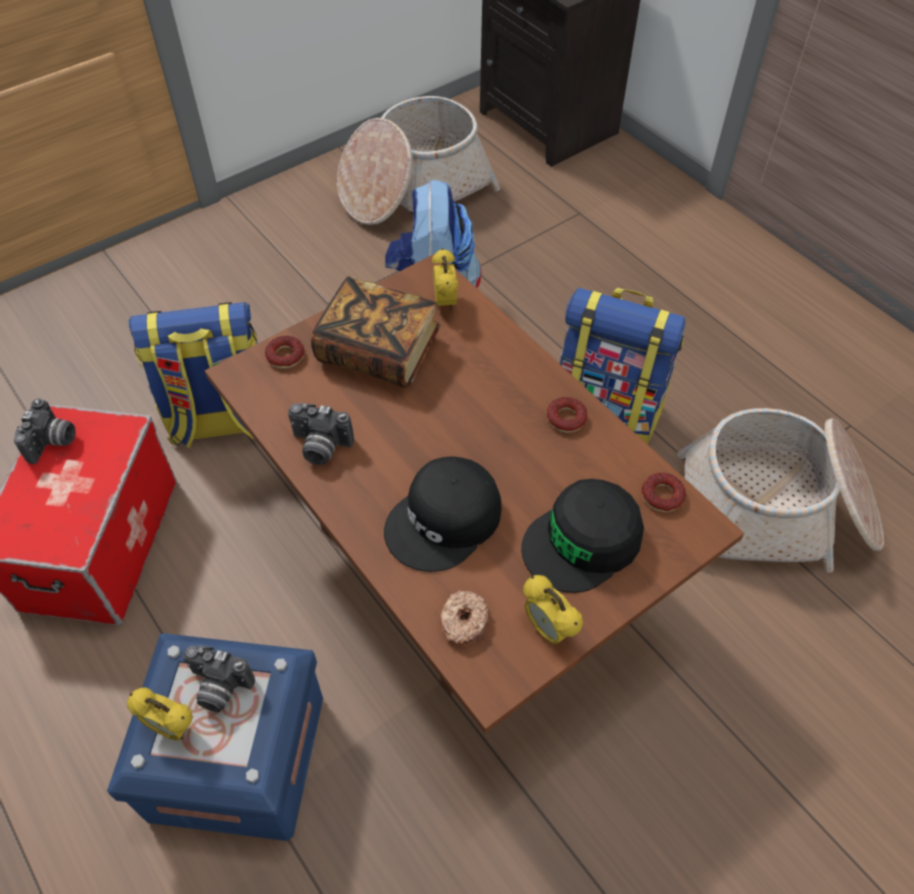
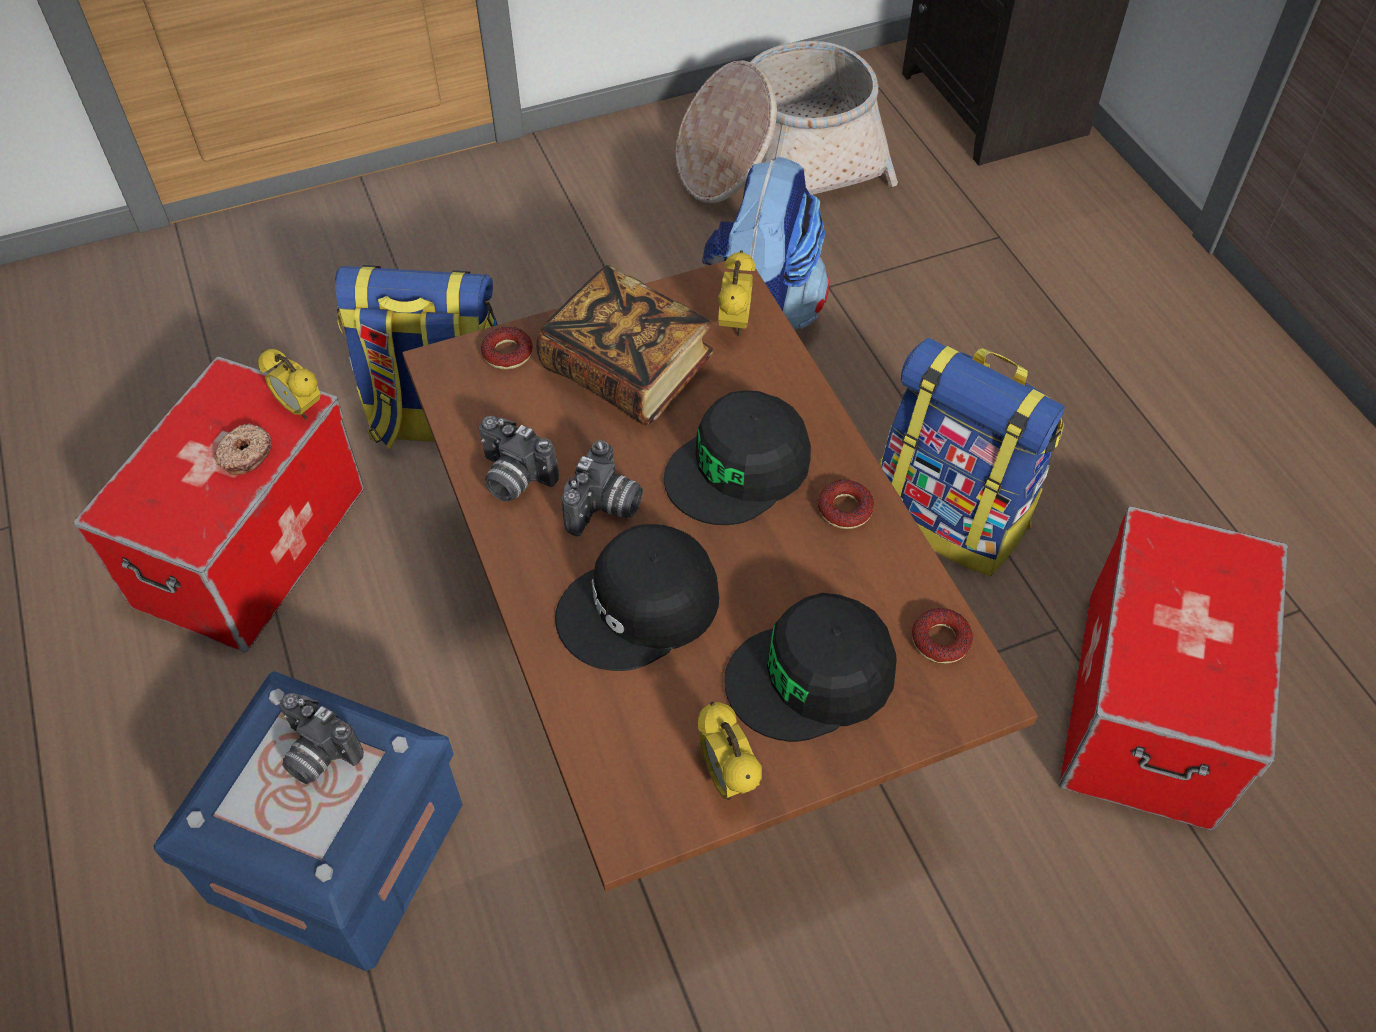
camera: 15 degrees right, 0 degrees up
camera [14,398,75,464] -> camera moved to [562,440,643,536]
alarm clock [127,687,194,741] -> alarm clock moved to [258,349,321,419]
donut [440,590,489,646] -> donut moved to [214,423,272,475]
basket [677,408,884,573] -> storage box [1059,506,1288,831]
none -> black cap [664,390,811,525]

